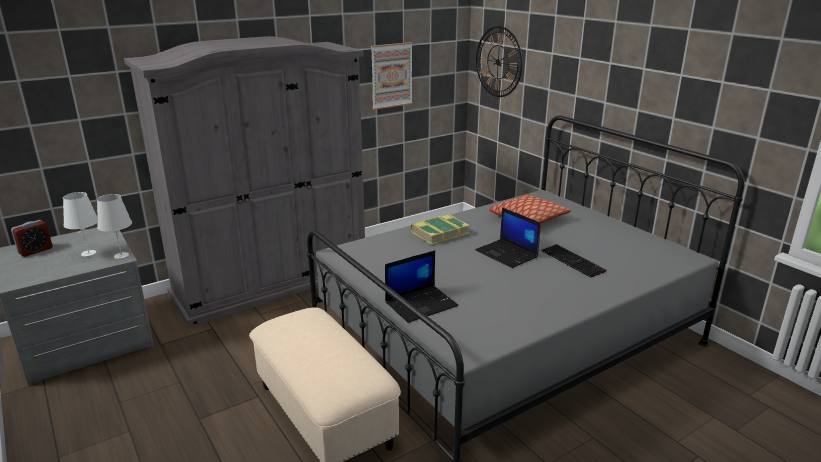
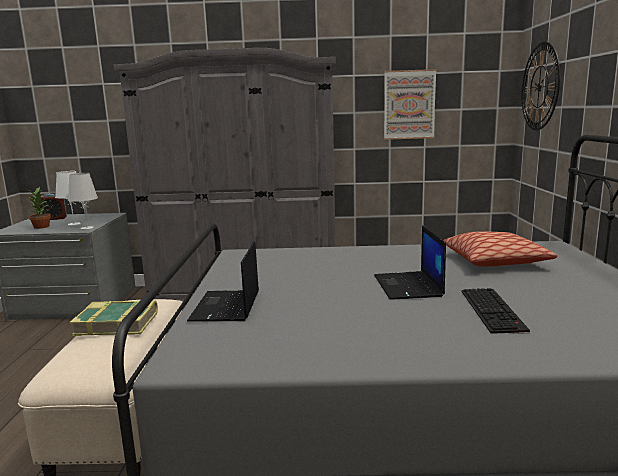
camera: 35 degrees right, 10 degrees down
laptop [385,250,458,323] -> laptop turned 90 degrees clockwise [187,241,259,322]
book [410,214,469,245] -> book moved to [70,300,158,336]
none -> potted plant [28,187,51,229]

